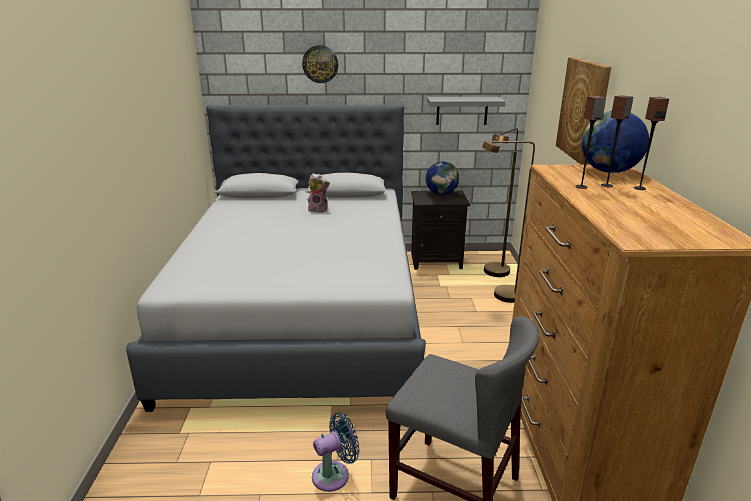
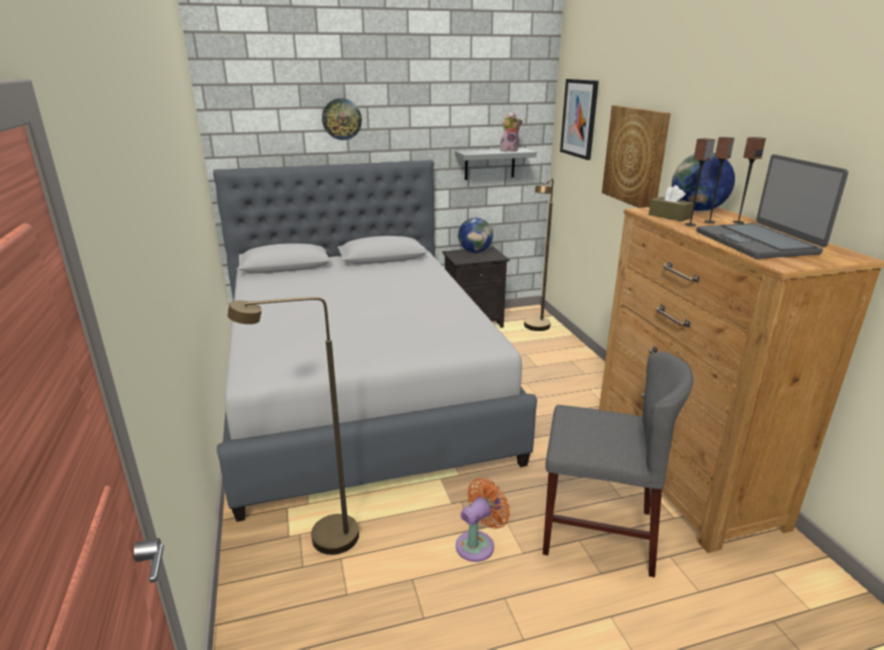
camera: 15 degrees left, 0 degrees up
plush toy [308,173,330,213] -> plush toy moved to [500,112,523,152]
blue fan [312,412,360,492] -> orange fan [456,478,510,562]
brown floor lamp [482,140,535,303] -> brown floor lamp moved to [227,297,359,555]
none -> picture [560,79,599,160]
none -> brown tissue box [649,185,694,221]
none -> laptop [696,154,848,259]

